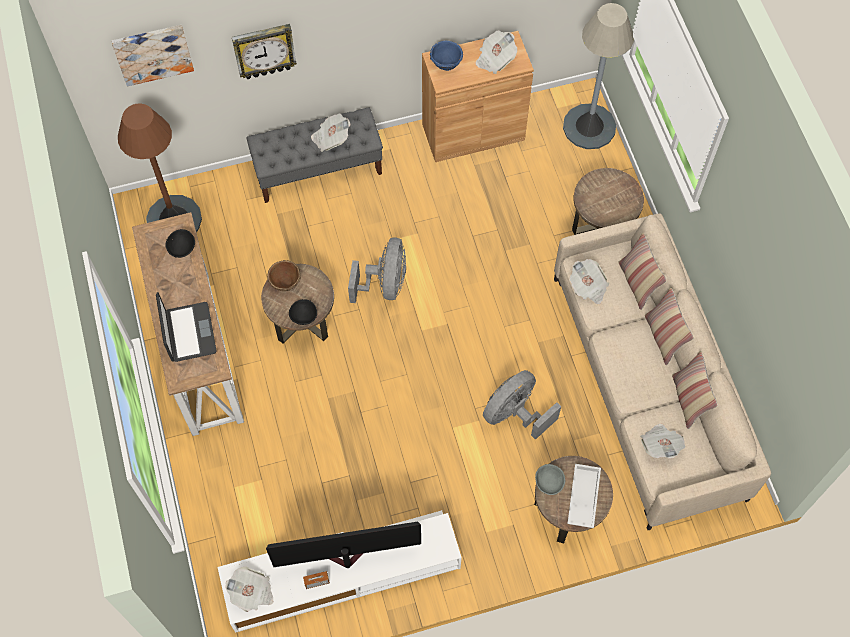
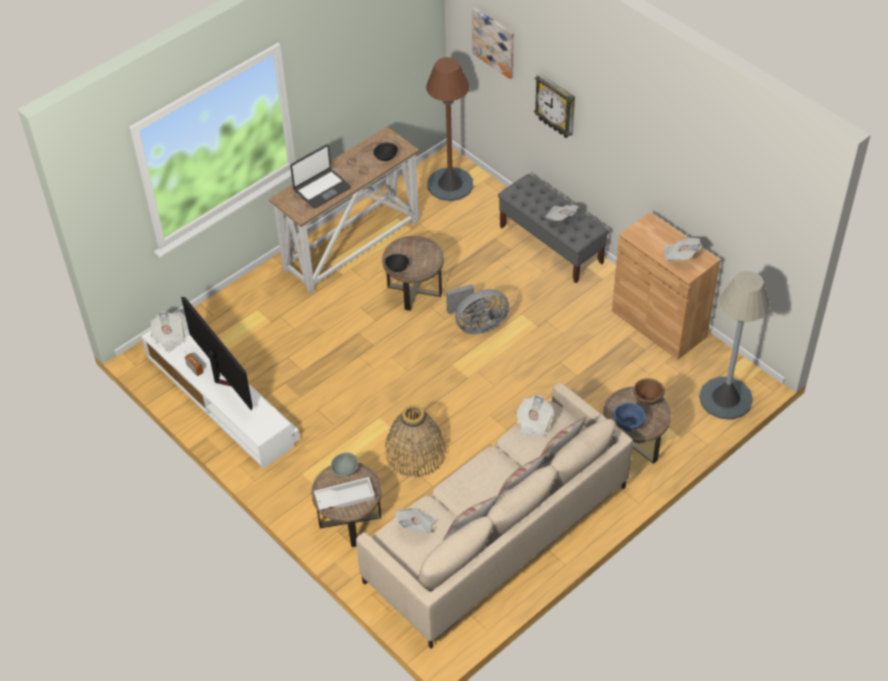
camera: 65 degrees right, 15 degrees down
brown bowl [267,260,301,291] -> brown bowl moved to [633,378,665,406]
blue bowl [430,41,463,71] -> blue bowl moved to [613,402,646,431]
grey fan [483,370,561,440] -> basket [385,405,446,478]

